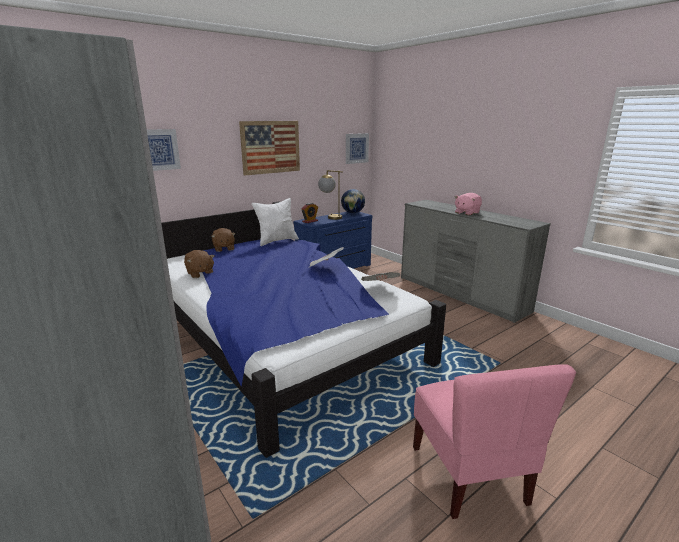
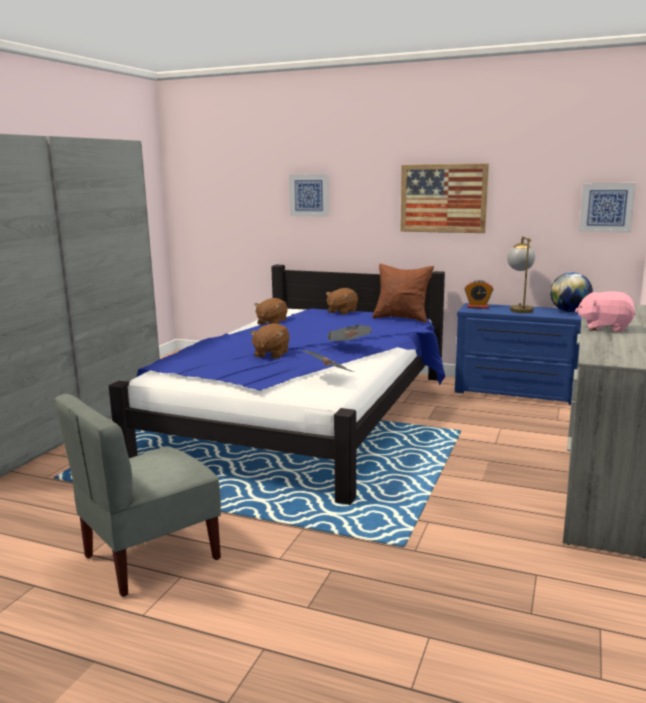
camera: 60 degrees right, 5 degrees down
white pillow [252,198,299,246] -> brown pillow [372,264,434,323]
pink chair [413,364,576,519] -> grey chair [54,394,221,597]
none -> brown plush toy [250,323,290,359]

